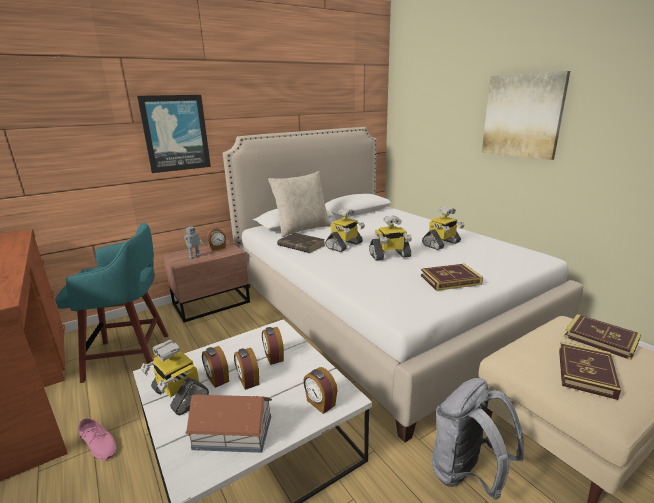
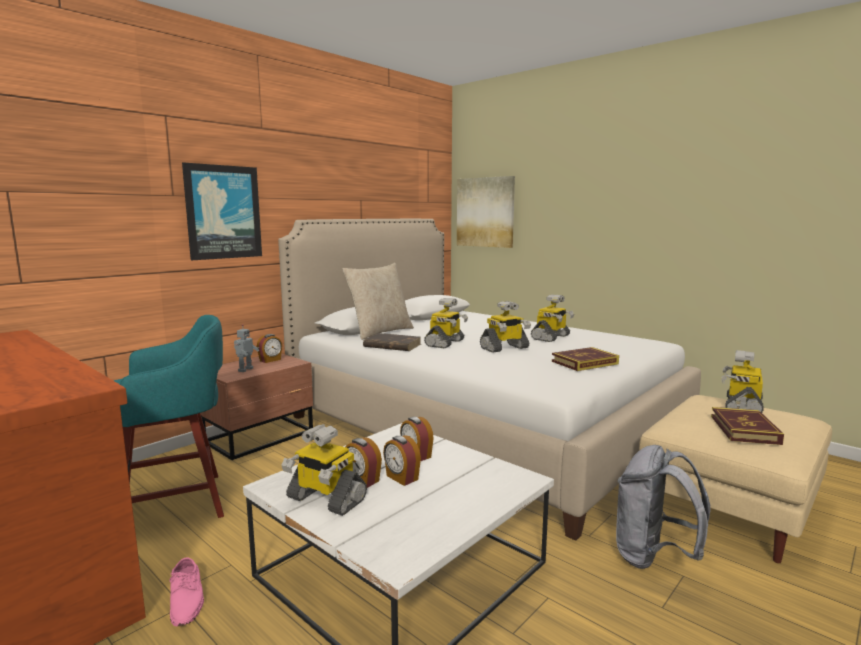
camera: 15 degrees left, 10 degrees down
pink shoe [78,418,116,460] -> pink shoe turned 45 degrees clockwise [169,557,204,626]
toy house [185,395,272,453] -> none
alarm clock [303,367,337,414] -> none
picture [482,71,570,160] -> picture moved to [457,176,515,248]
book [564,314,641,360] -> toy robot [721,350,764,413]

